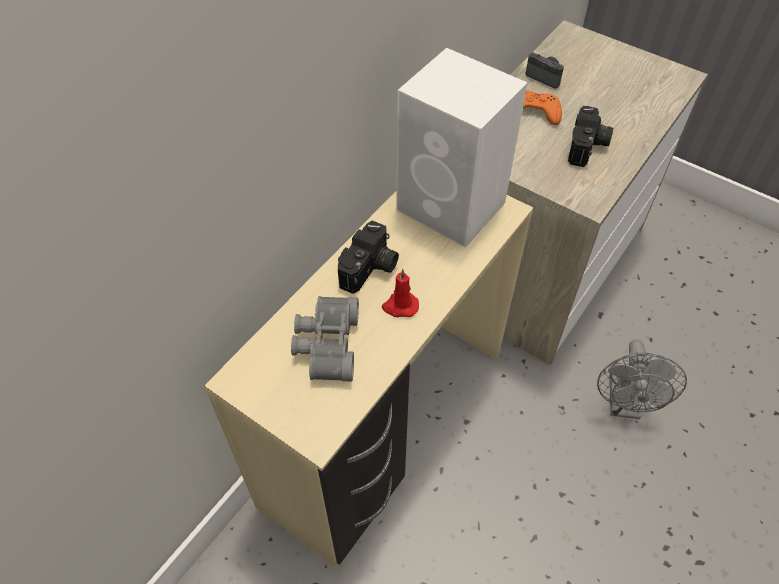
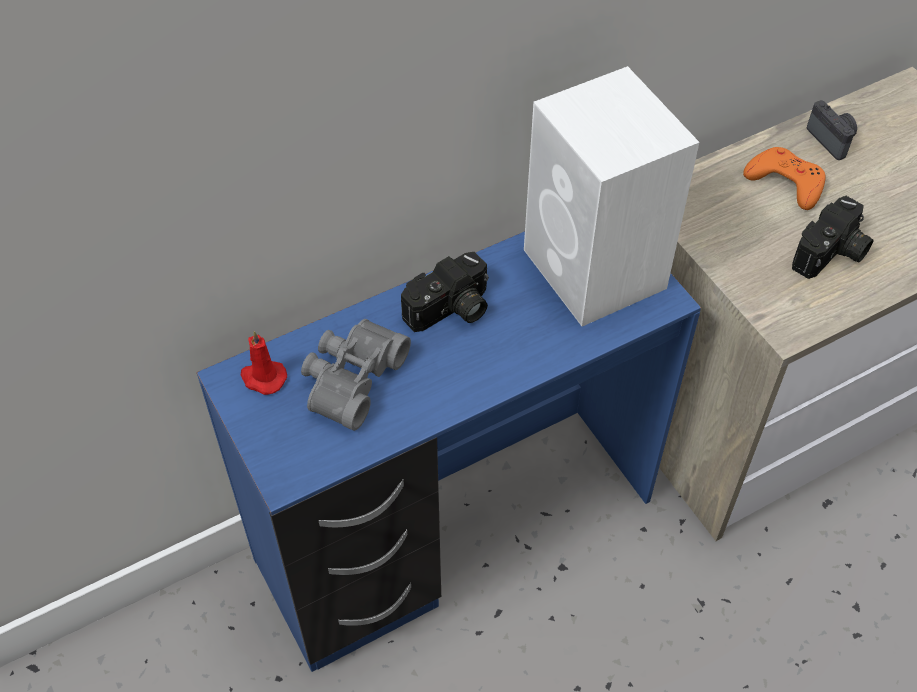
camera: 25 degrees right, 0 degrees up
beige desk [204,190,533,569] -> blue desk [197,231,701,672]
red candle [382,269,419,317] -> red candle moved to [241,331,287,395]
grey fan [597,340,687,419] -> none

